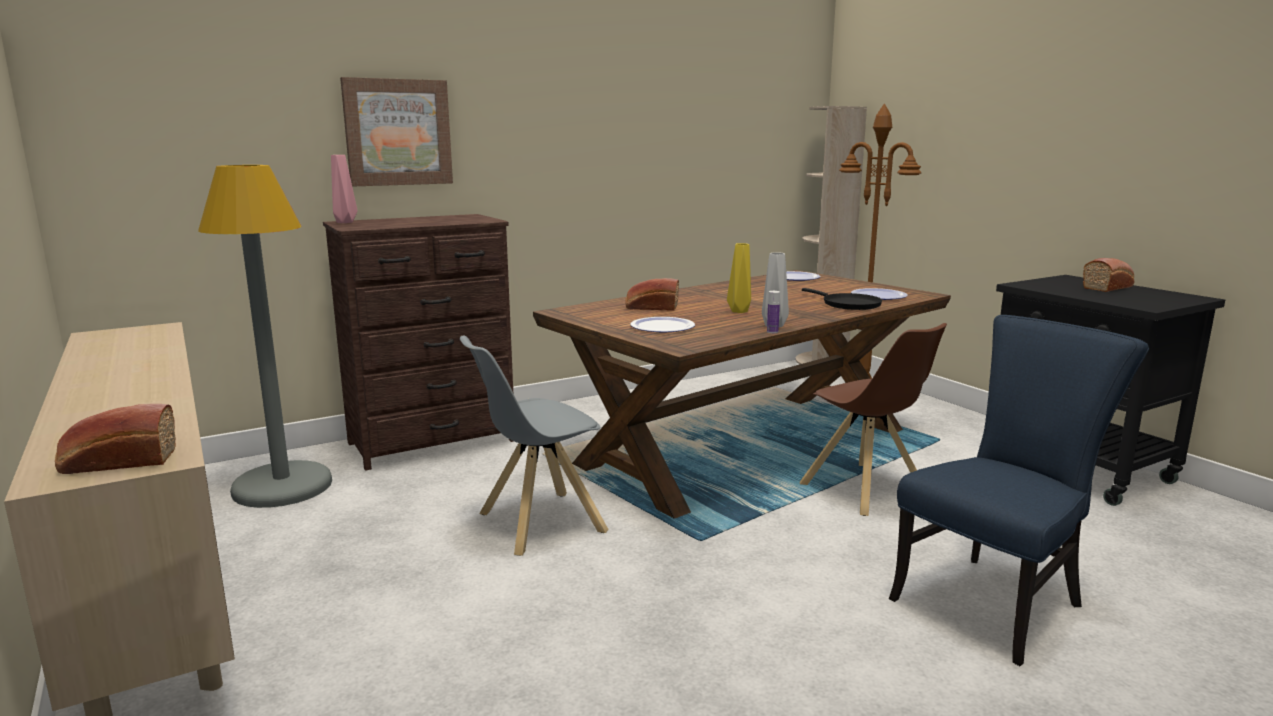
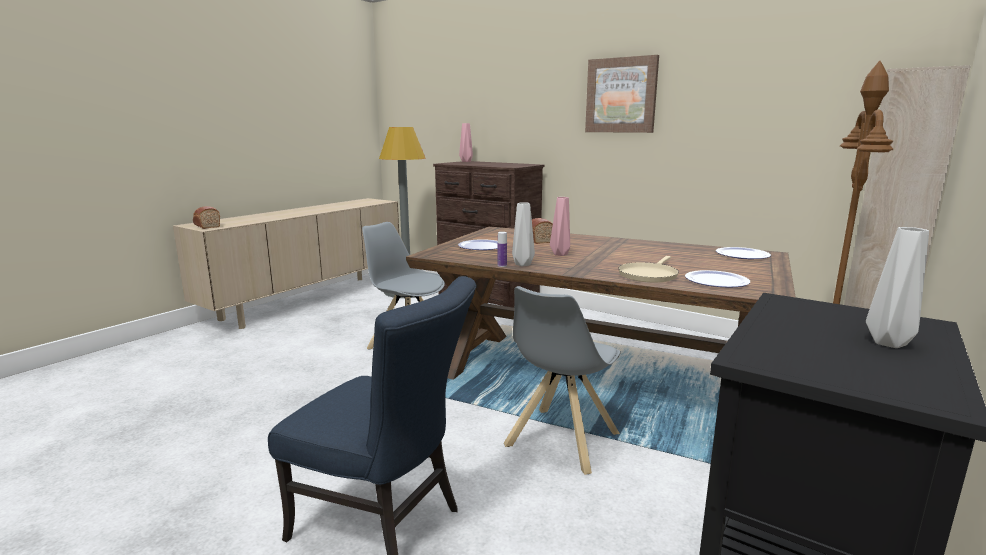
camera: 65 degrees right, 0 degrees up
picture [340,77,453,187] -> picture moved to [585,55,659,133]
yellow vase [727,243,751,313] -> pink vase [550,197,570,256]
brown chair [800,323,947,516] -> grey chair [504,286,621,475]
black frying pan [802,288,882,310] -> beige frying pan [618,256,679,282]
bread [1083,258,1134,292] -> grey vase [866,227,929,348]

